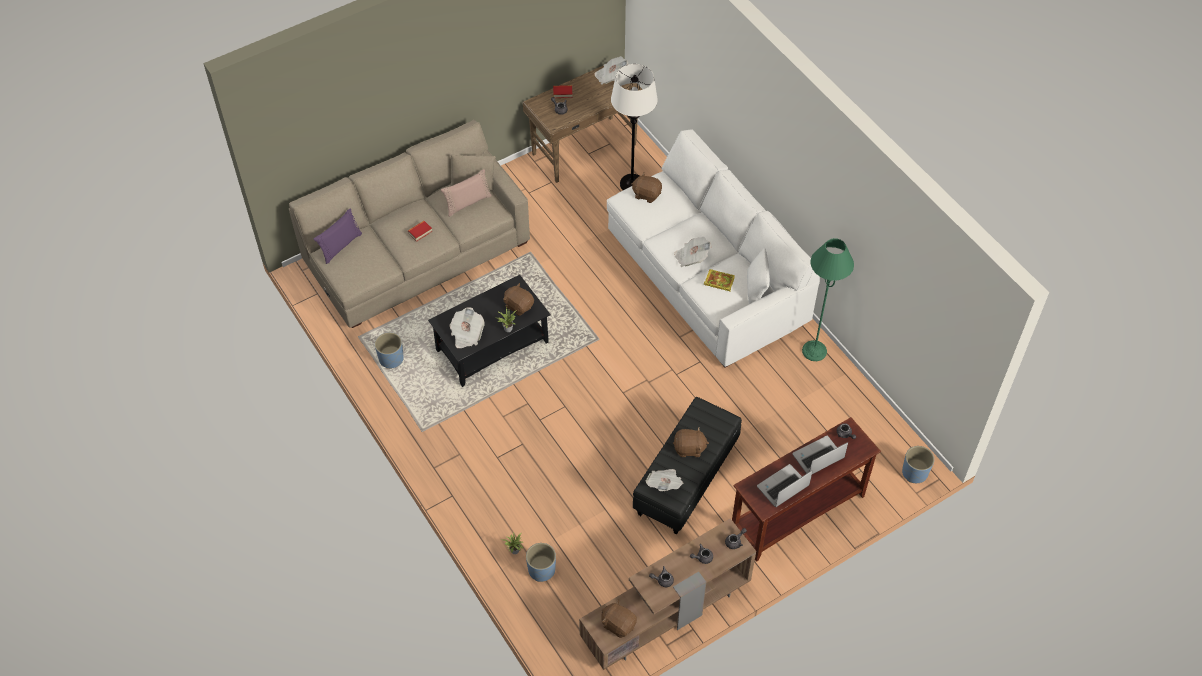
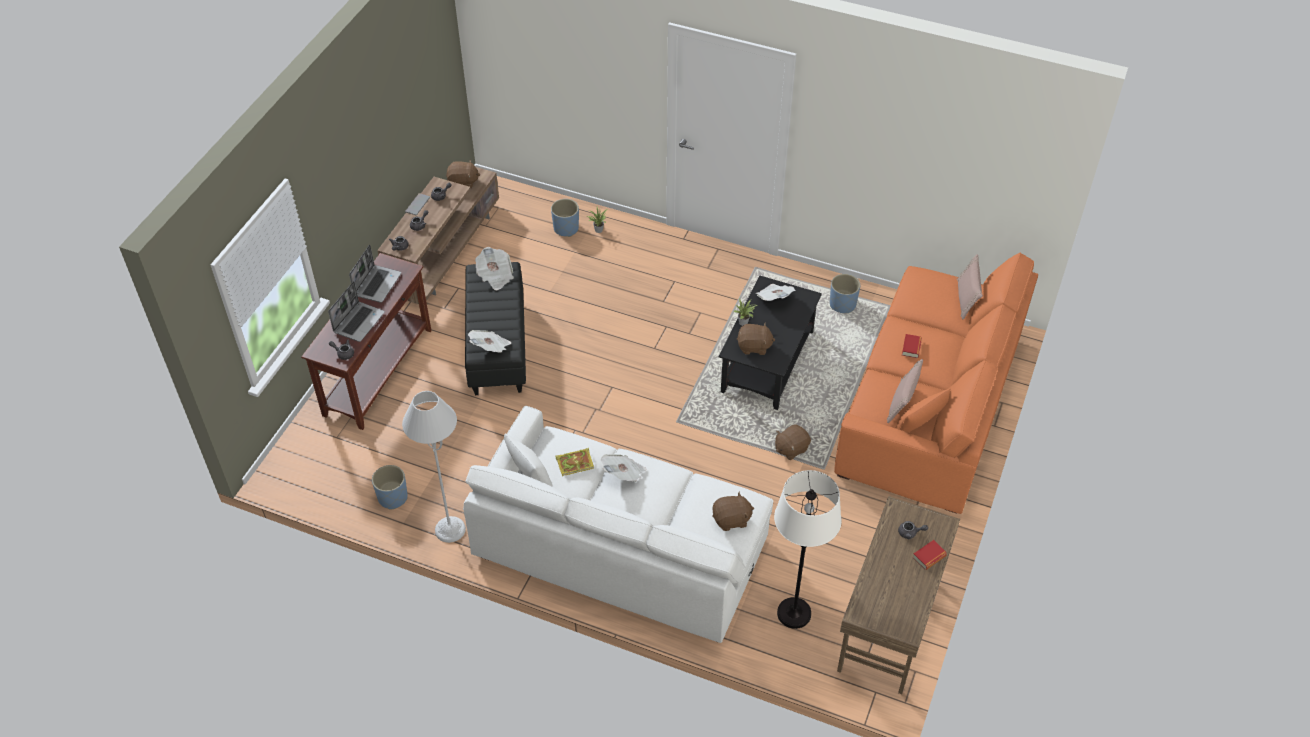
camera: 145 degrees right, 5 degrees down
beige sofa [289,120,530,328] -> orange sofa [834,253,1038,514]
purple pillow [314,208,362,264] -> beige pillow [956,254,983,319]
newspaper [594,56,628,85] -> newspaper moved to [468,330,511,353]
brown plush toy [673,428,709,457] -> brown plush toy moved to [775,424,811,460]
green floor lamp [802,238,854,361] -> grey floor lamp [402,391,466,543]
blue planter [902,446,934,483] -> blue planter moved to [372,465,408,510]

